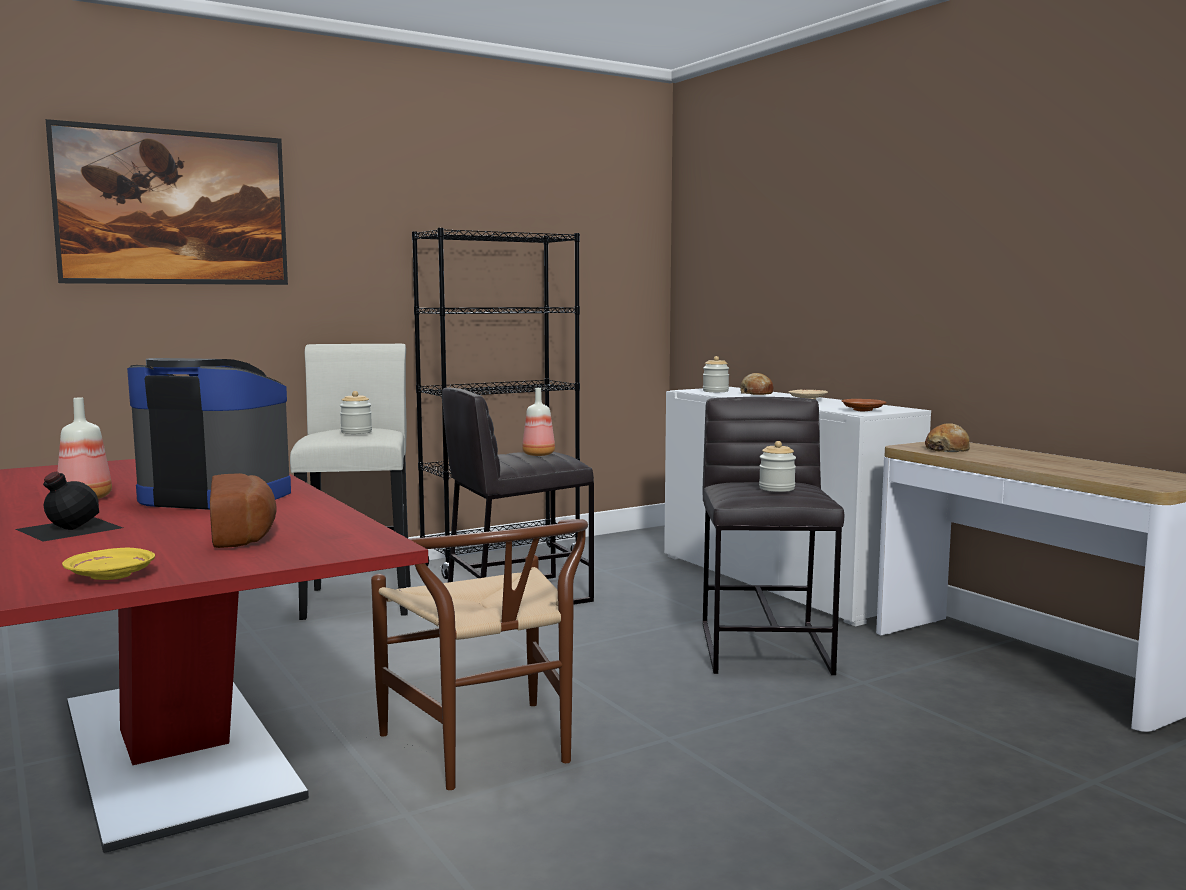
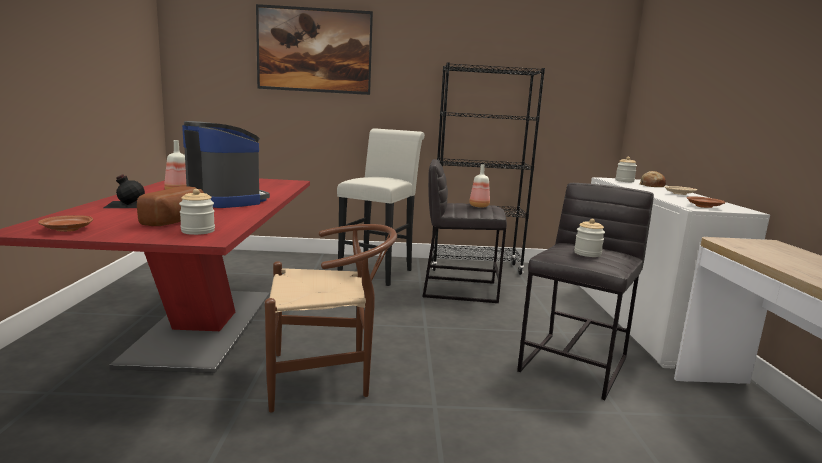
camera: 30 degrees right, 5 degrees up
yellow plate [62,548,155,580] -> brown plate [38,215,93,232]
jar [340,391,372,434] -> jar moved to [179,189,215,235]
brown chair [371,519,588,790] -> brown chair turned 105 degrees counterclockwise [265,224,397,412]
bread [925,424,970,452] -> none

